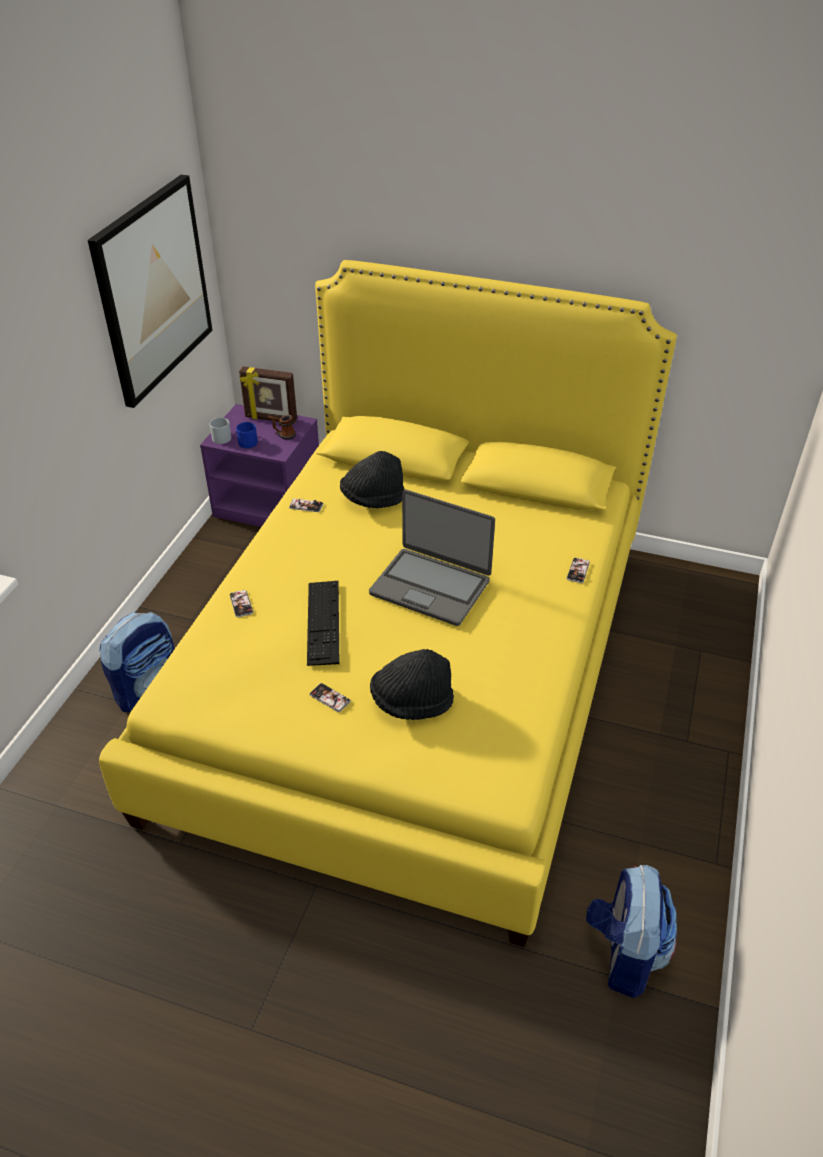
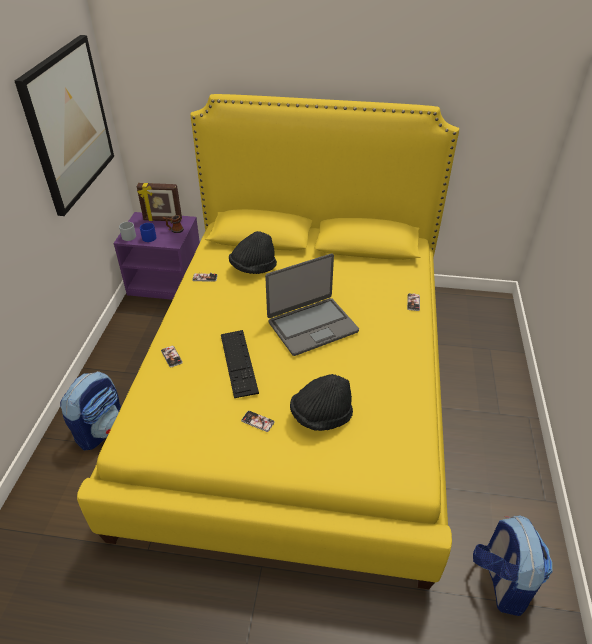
camera: 10 degrees left, 0 degrees up
laptop [369,489,495,626] -> laptop turned 45 degrees counterclockwise [265,253,359,356]

